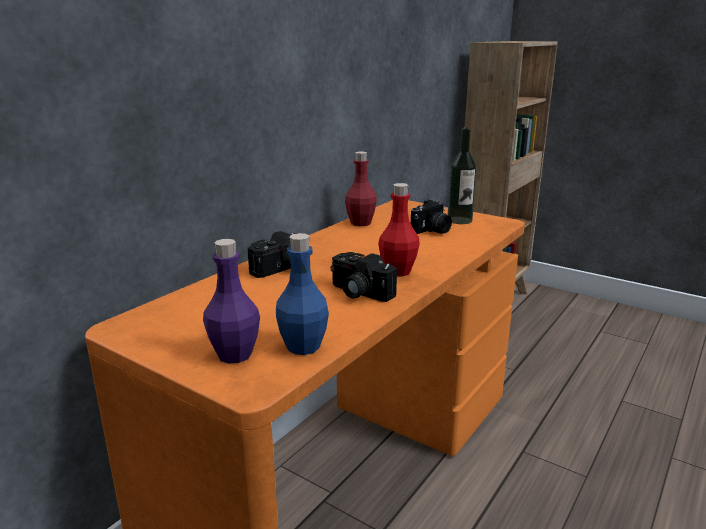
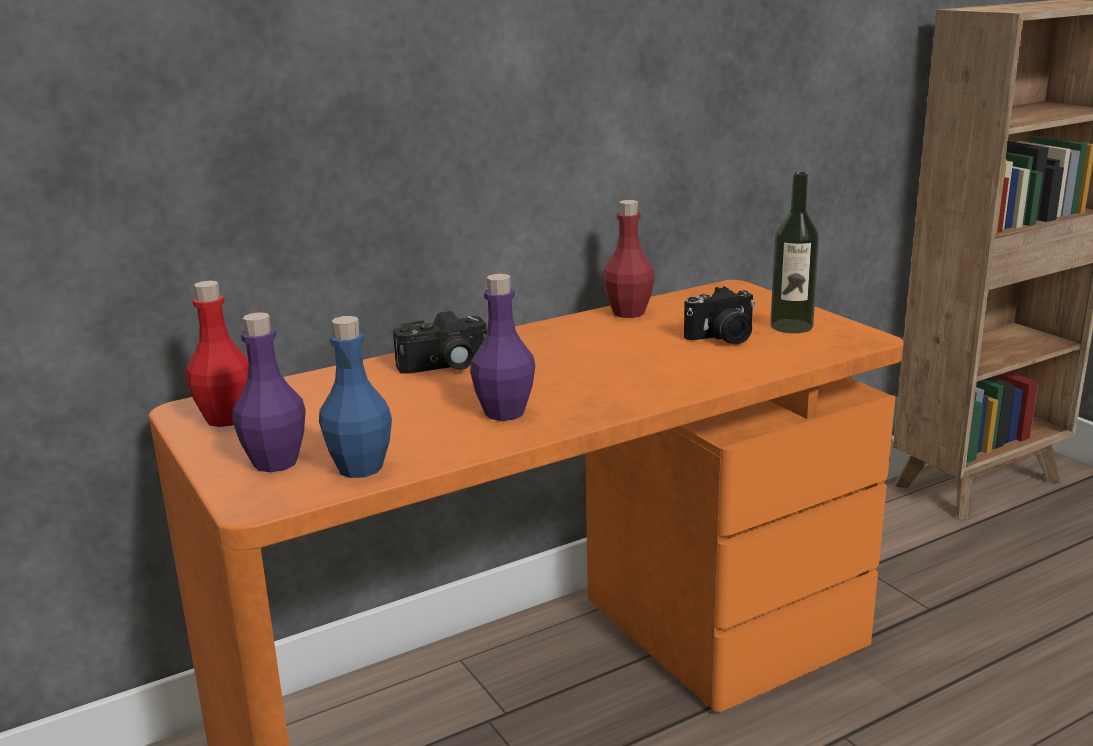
camera: 25 degrees right, 0 degrees up
camera [330,252,397,302] -> purple bottle [470,274,535,421]
red bottle [378,183,420,276] -> red bottle moved to [186,281,248,427]

